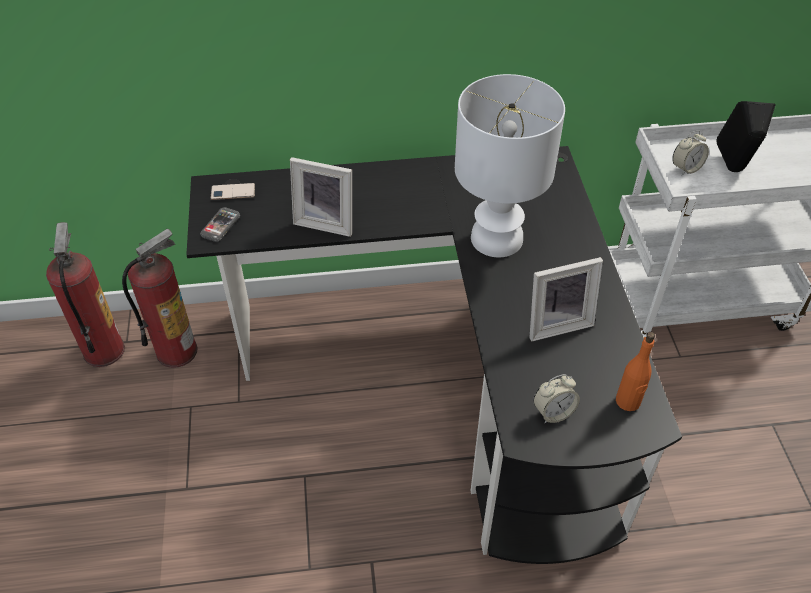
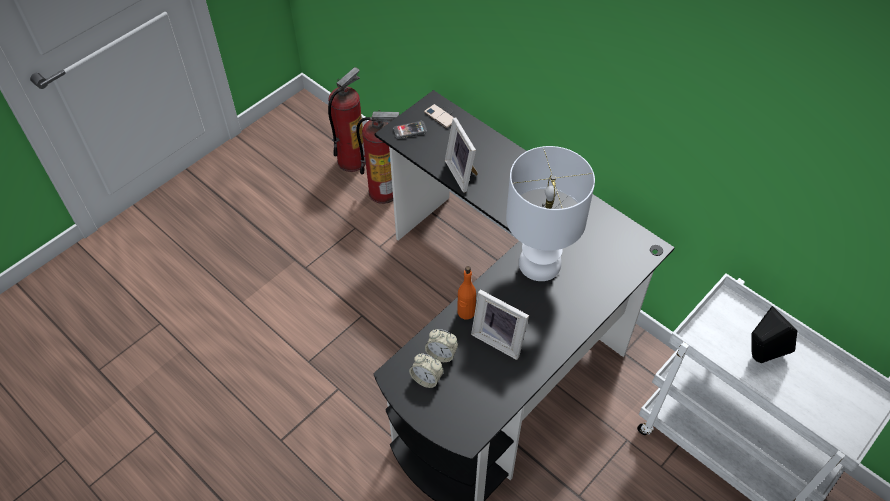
camera: 50 degrees right, 5 degrees up
orange bottle [616,332,655,411] -> orange bottle moved to [457,266,476,320]
alarm clock [672,130,709,175] -> alarm clock moved to [425,329,458,362]

